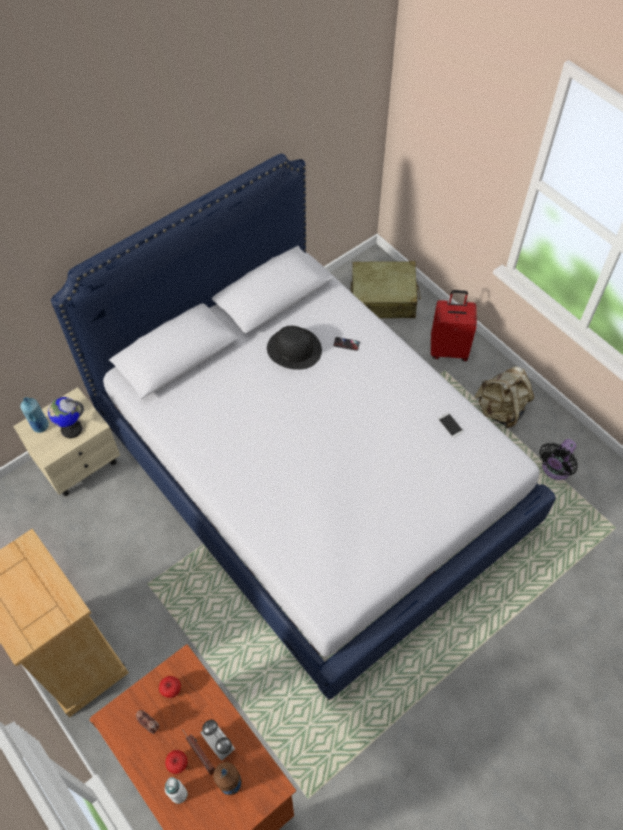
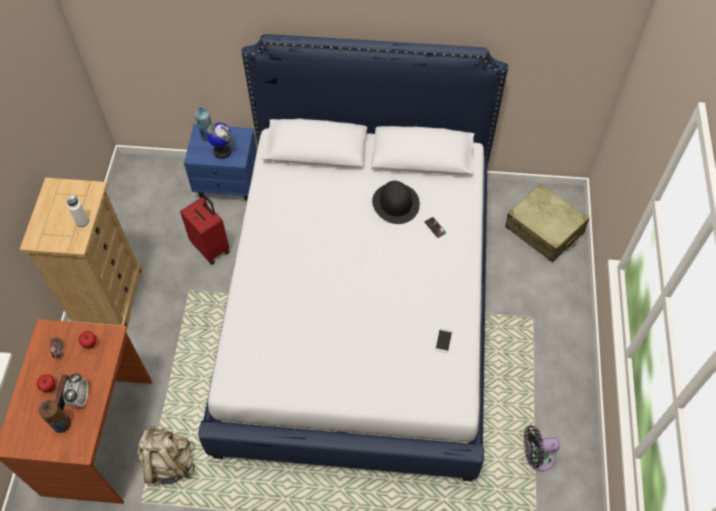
camera: 45 degrees right, 0 degrees up
beige nightstand [13,387,120,496] -> blue nightstand [184,124,257,201]
white bottle [165,777,187,804] -> white bottle moved to [67,194,89,227]
red suitcase [431,290,477,361] -> red suitcase moved to [180,194,230,265]
beige backpack [475,366,534,428] -> beige backpack moved to [137,425,195,485]

